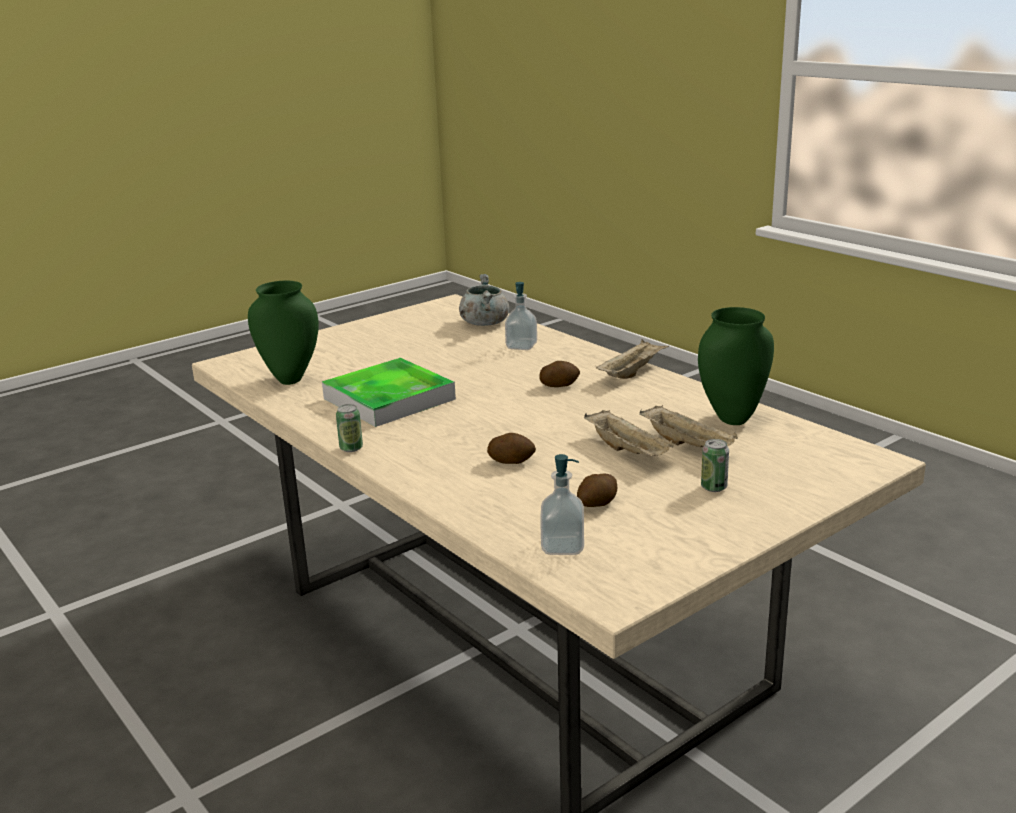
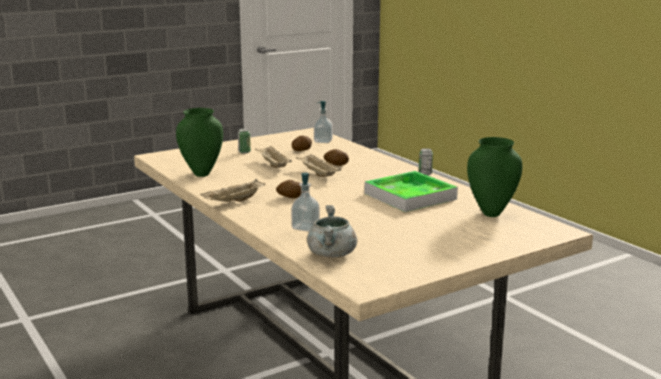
camera: 175 degrees left, 5 degrees down
beige tray [639,405,738,447] -> beige tray moved to [296,154,341,177]

